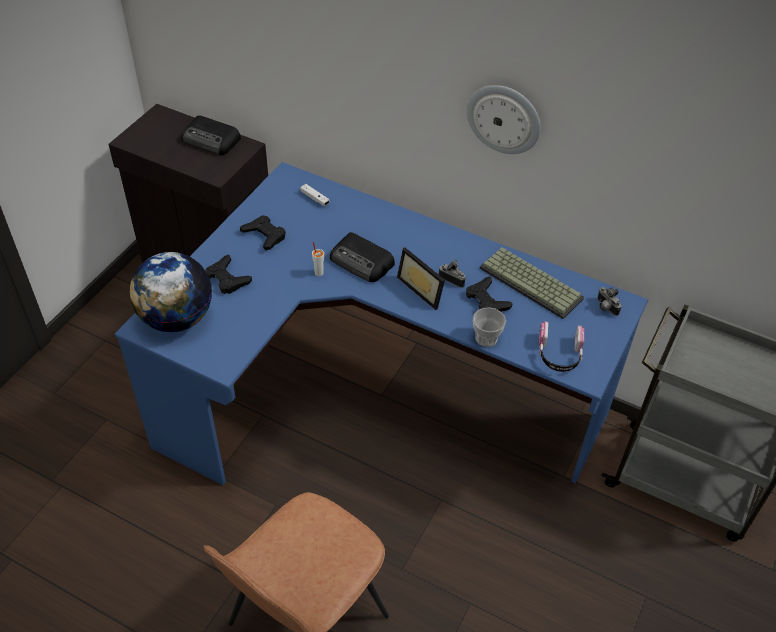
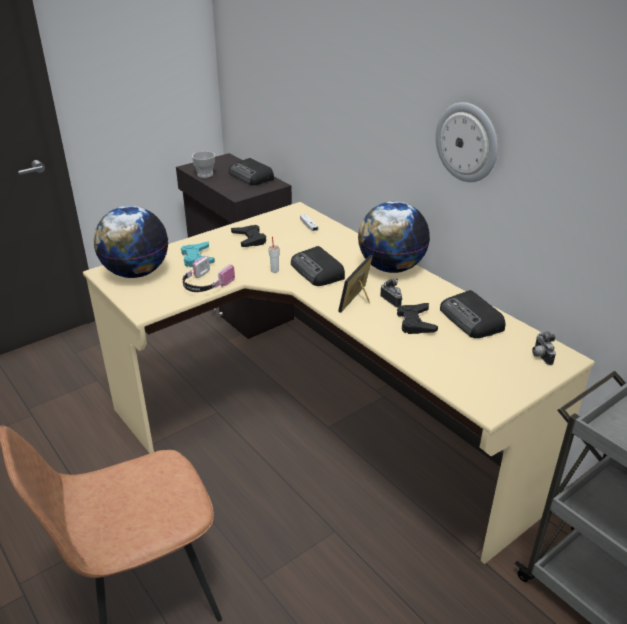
camera: 25 degrees right, 15 degrees down
blue desk [115,162,648,485] -> beige desk [83,202,595,564]
black game controller [205,255,252,294] -> turquoise game controller [181,241,215,267]
picture frame [397,247,445,310] -> picture frame turned 45 degrees clockwise [338,255,373,313]
cup [473,307,506,347] -> cup moved to [192,151,215,178]
keyboard [480,247,584,319] -> radio [440,290,505,338]
headphones [539,321,584,372] -> headphones moved to [183,256,235,292]
none -> globe [358,201,430,273]

